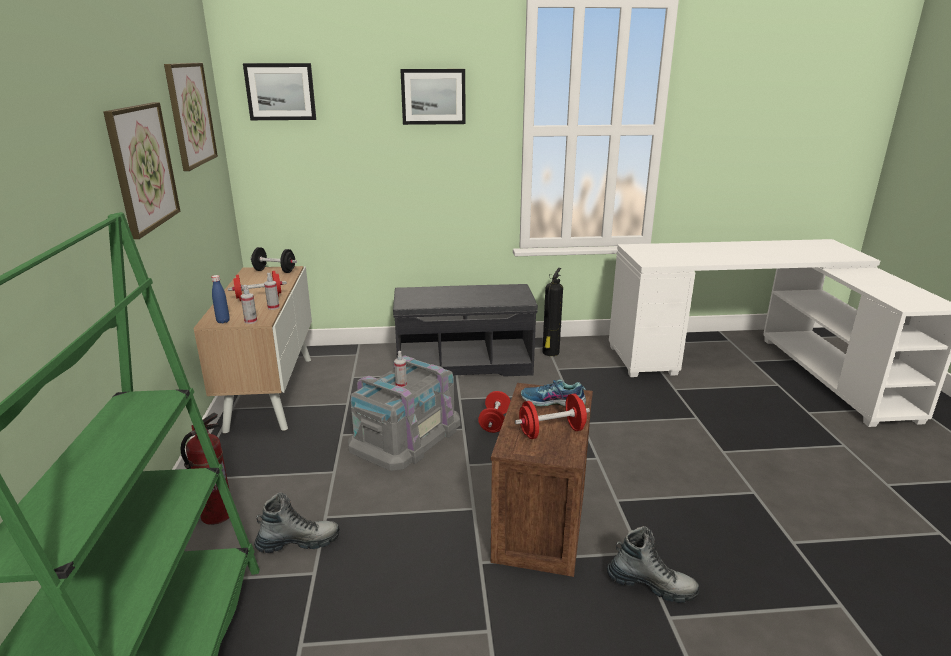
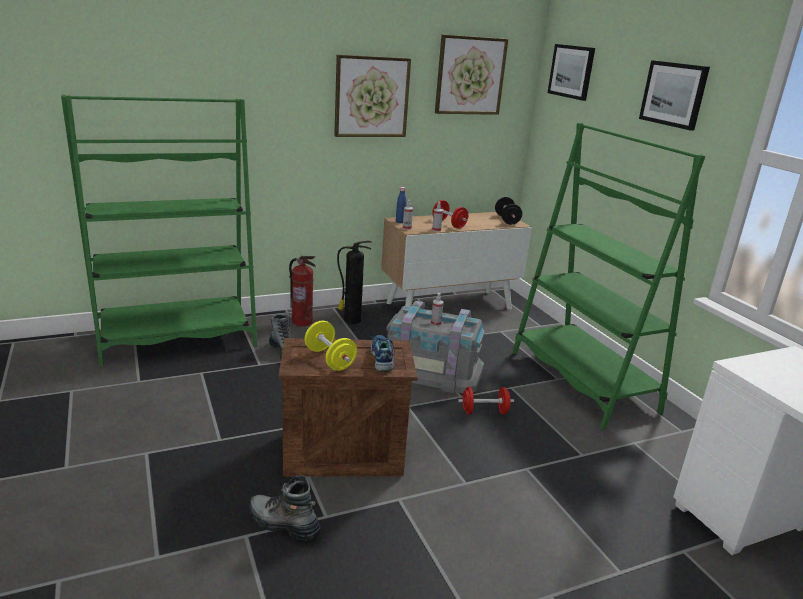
camera: 70 degrees right, 0 degrees up
grey bench [393,284,538,376] -> green bookcase [512,123,705,430]
red dumbbell [515,394,590,439] -> yellow dumbbell [305,321,357,371]
fire extinguisher [542,268,563,356] -> fire extinguisher moved to [337,241,372,324]
boot [607,526,699,603] -> boot turned 120 degrees clockwise [249,475,321,540]

